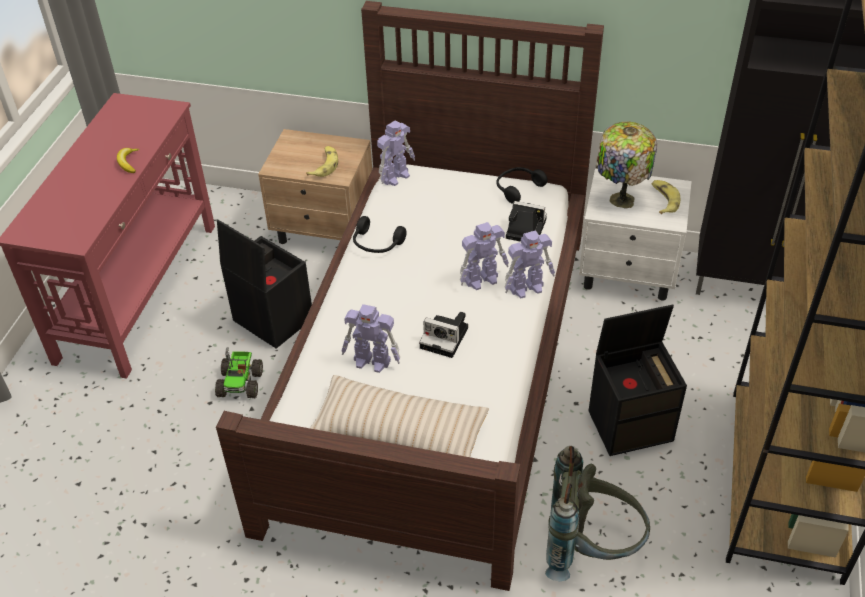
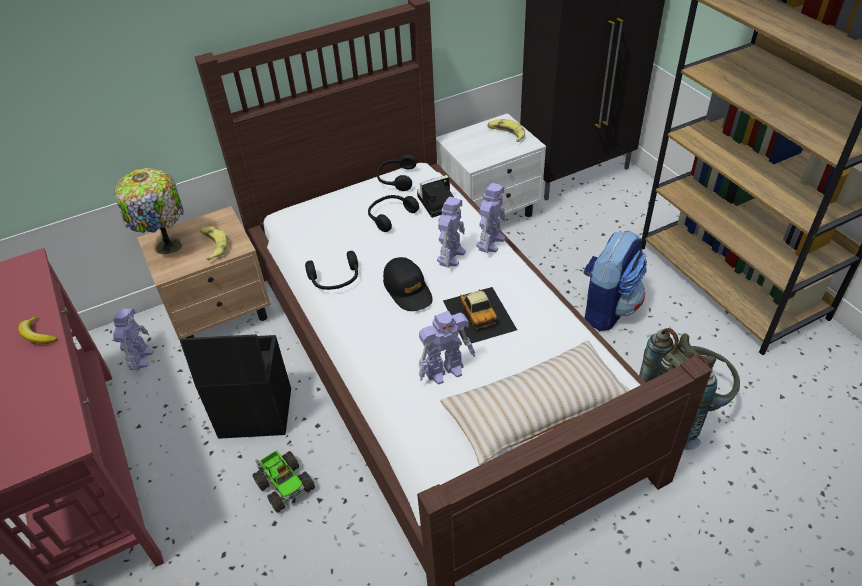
camera: 40 degrees left, 0 degrees up
toy robot [377,120,415,186] -> toy robot moved to [113,309,154,372]
camera [419,312,468,358] -> toy car [443,287,517,344]
black storage box [589,305,687,456] -> backpack [583,230,647,331]
table lamp [596,121,657,209] -> table lamp moved to [114,168,184,254]
none -> black headphones [368,195,419,232]
none -> black cap [383,257,432,311]

